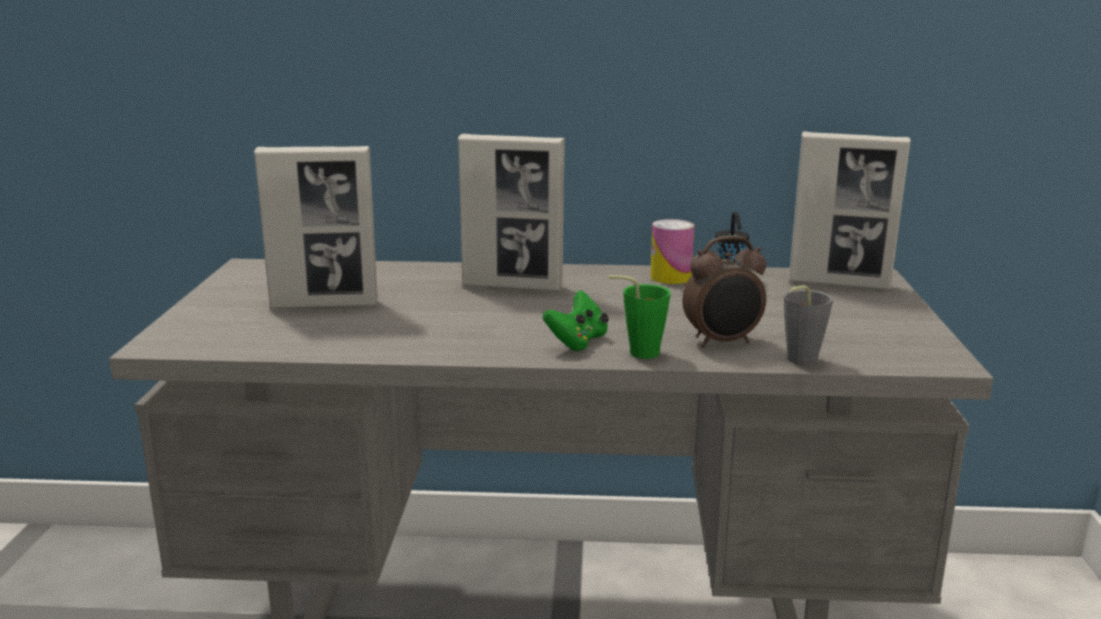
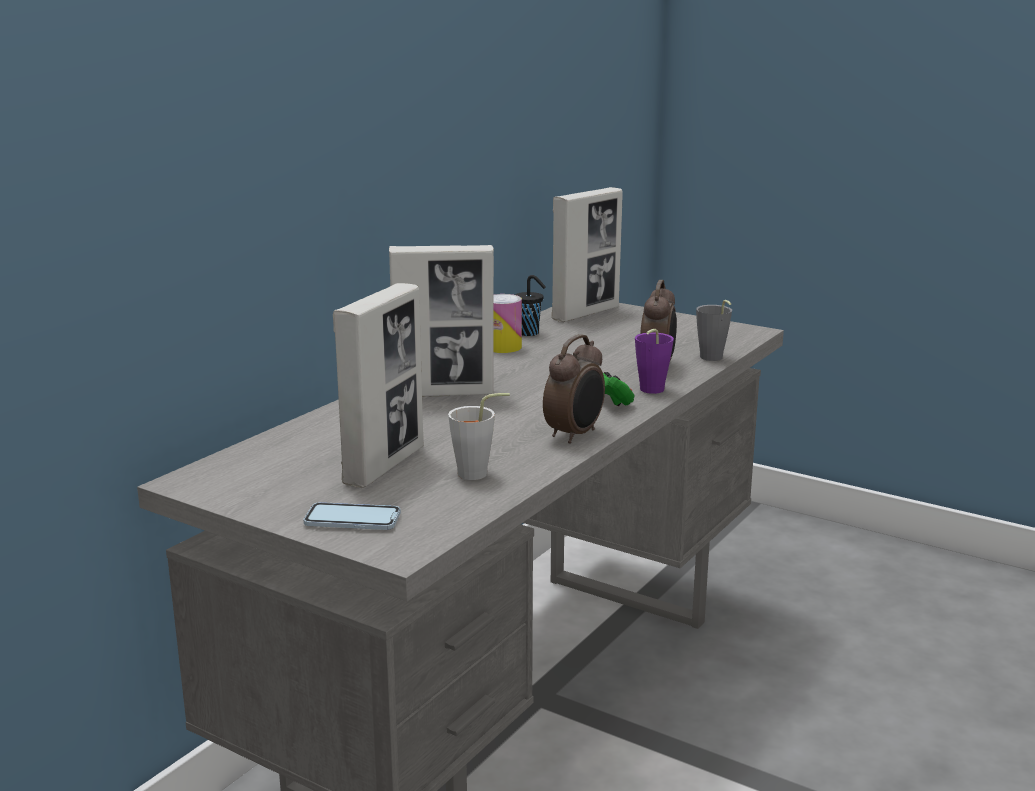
camera: 60 degrees left, 0 degrees up
picture frame [458,134,565,291] -> picture frame turned 45 degrees clockwise [389,245,494,397]
green cup [609,275,671,359] -> purple cup [635,329,674,394]
none -> phone [303,502,401,530]
none -> grey cup [448,393,510,480]
none -> alarm clock [543,334,605,444]

